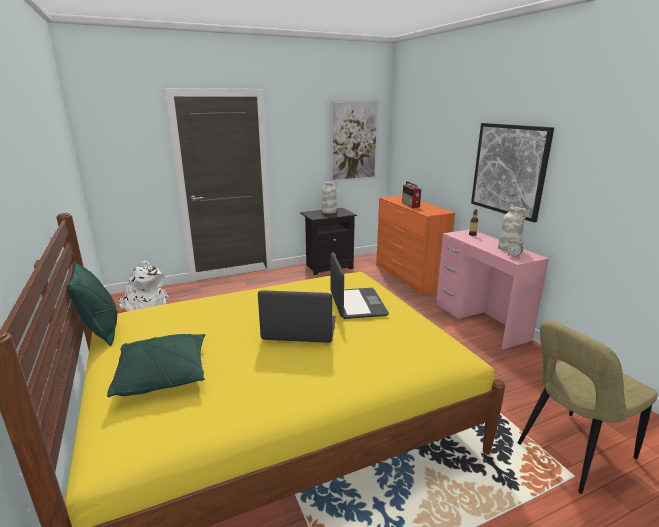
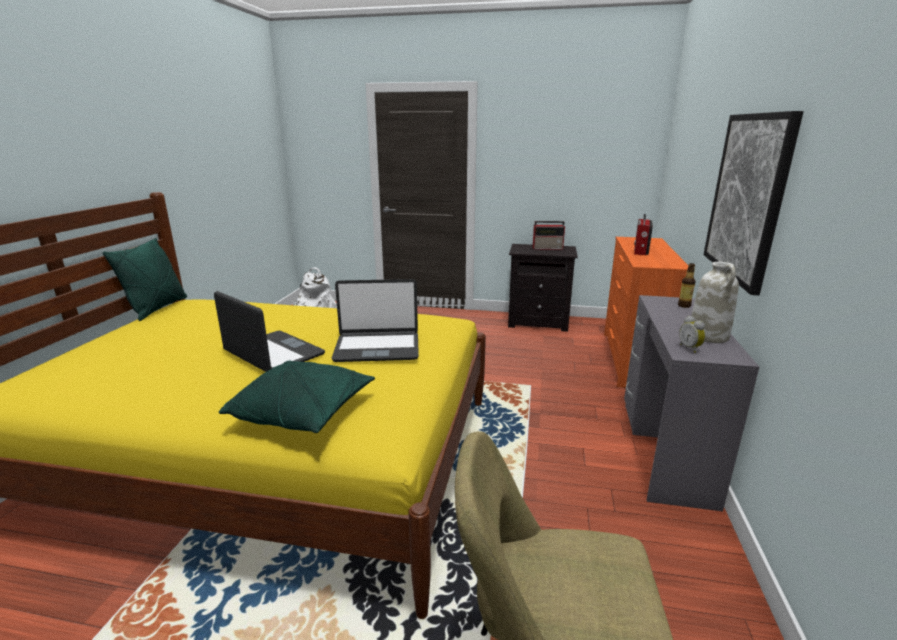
camera: 35 degrees right, 0 degrees up
green pillow [107,334,205,397] -> green pillow moved to [219,361,375,433]
white vase [322,181,337,214] -> radio [533,221,565,250]
picture [330,100,379,182] -> none
laptop [330,252,389,319] -> laptop turned 60 degrees clockwise [331,279,419,362]
pink desk [436,229,549,350] -> grey desk [624,295,759,511]

